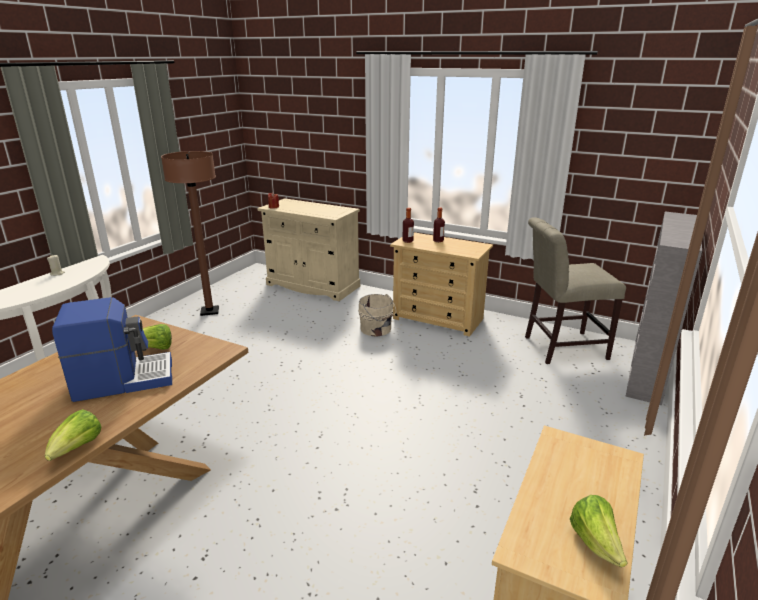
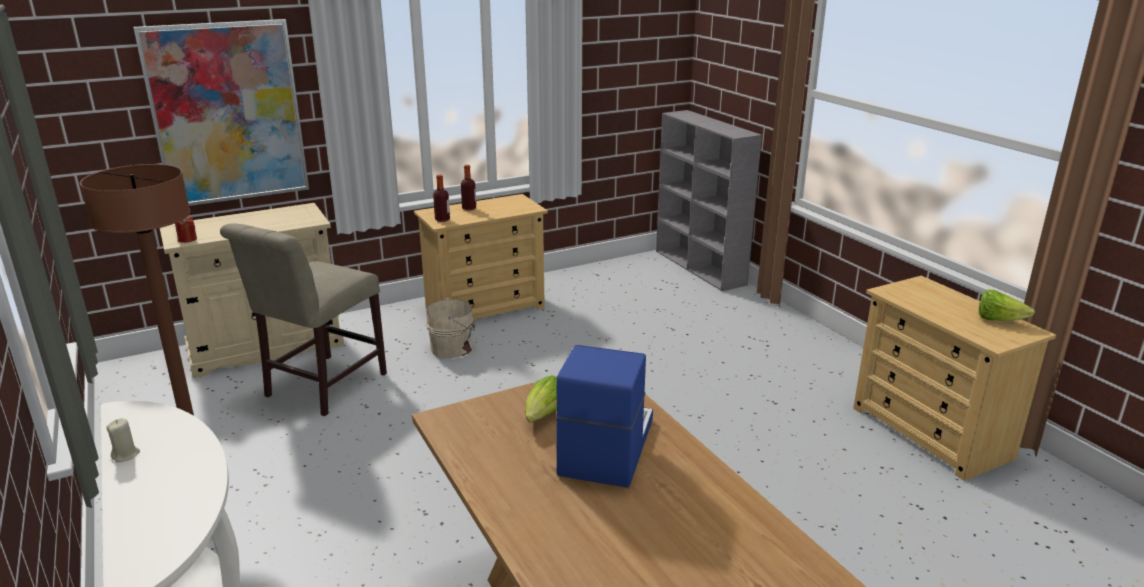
camera: 55 degrees left, 0 degrees up
lettuce [45,409,101,461] -> none
beige chair [525,217,626,364] -> beige chair moved to [220,223,387,416]
none -> picture [133,19,309,206]

